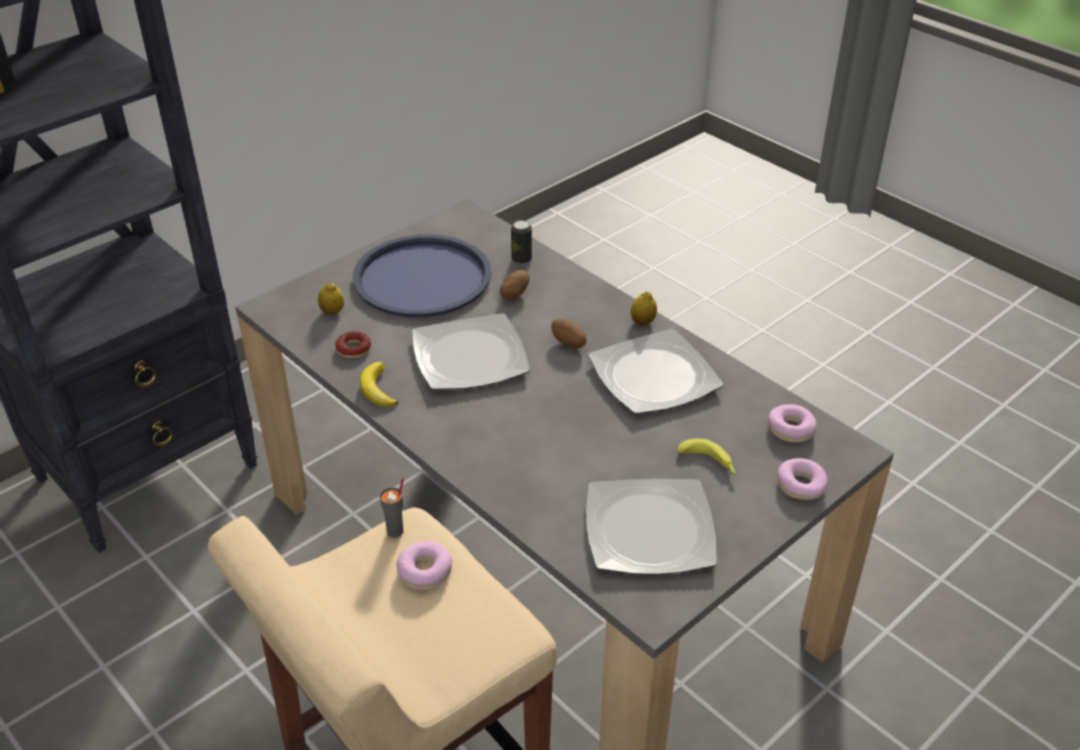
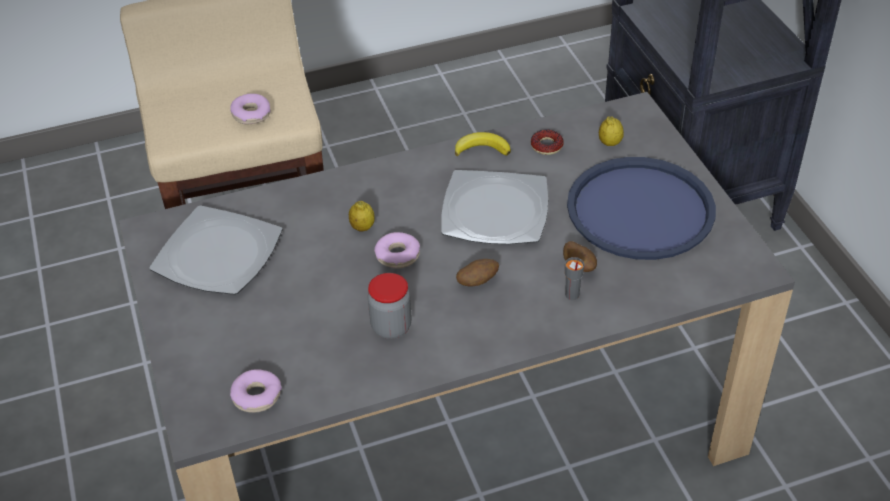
camera: 115 degrees right, 5 degrees up
grey cup [380,478,404,538] -> grey cup moved to [565,257,584,300]
can [511,220,532,264] -> none
plate [588,329,724,414] -> jar [368,273,412,339]
lemon [631,291,657,325] -> lemon moved to [349,201,374,231]
banana [677,439,737,475] -> none
donut [777,458,828,500] -> donut moved to [374,232,420,268]

